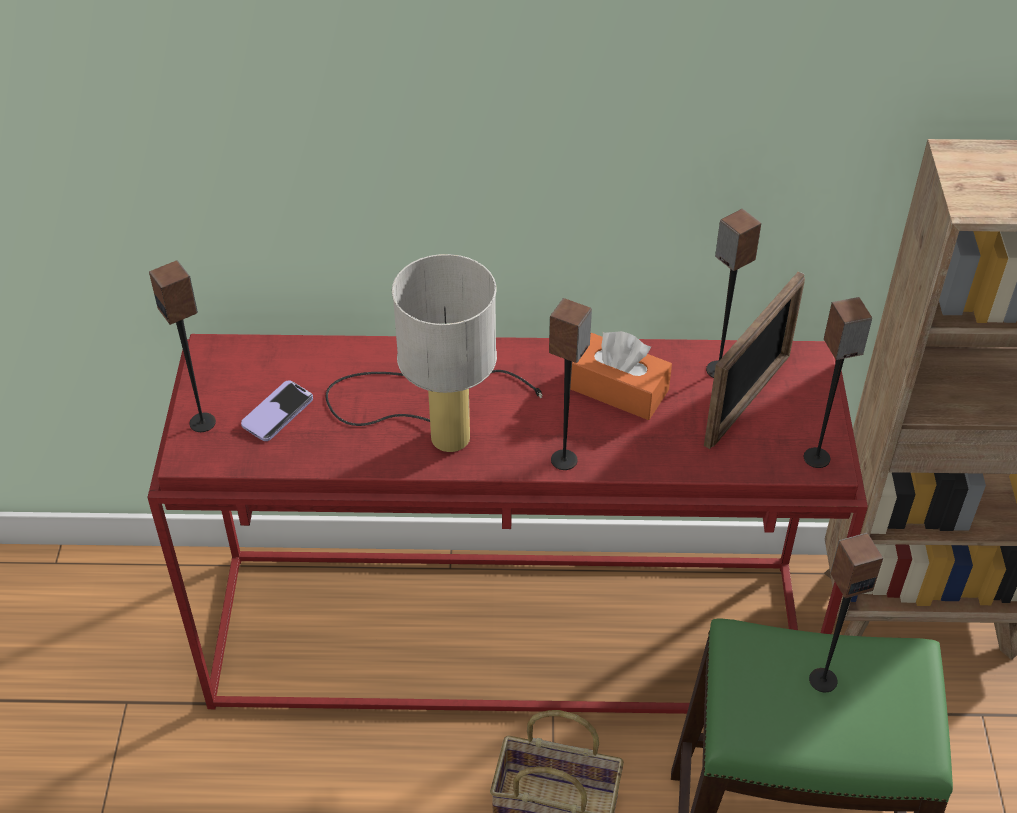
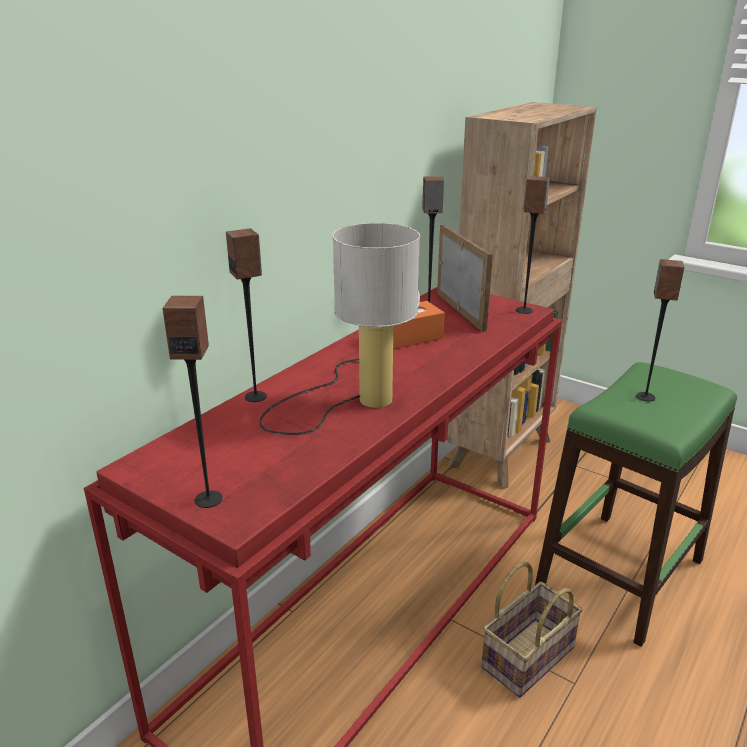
camera: 55 degrees left, 20 degrees down
phone [241,380,313,441] -> none
speaker [549,298,592,470] -> speaker moved to [226,229,267,402]

